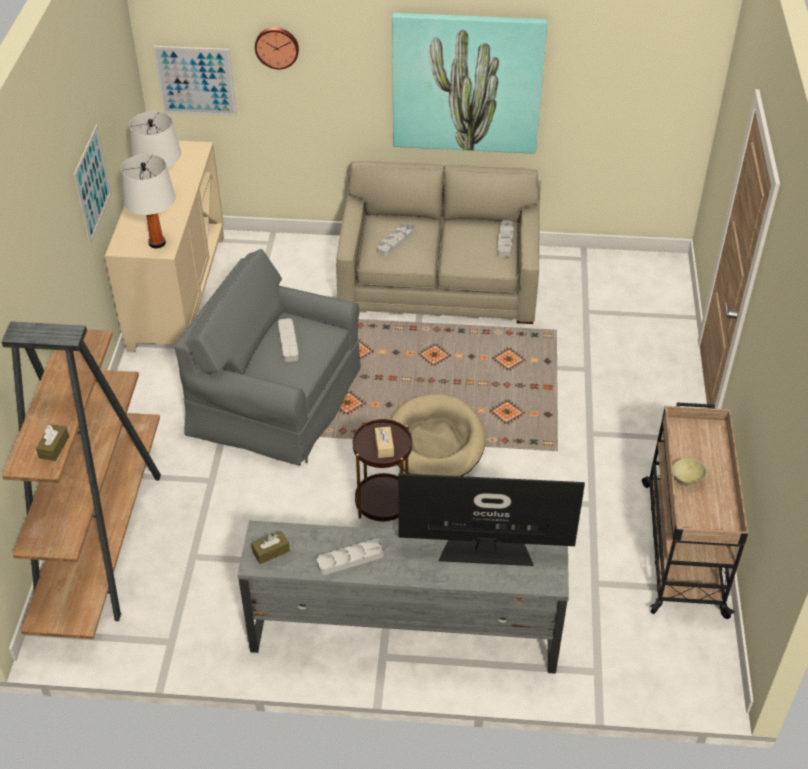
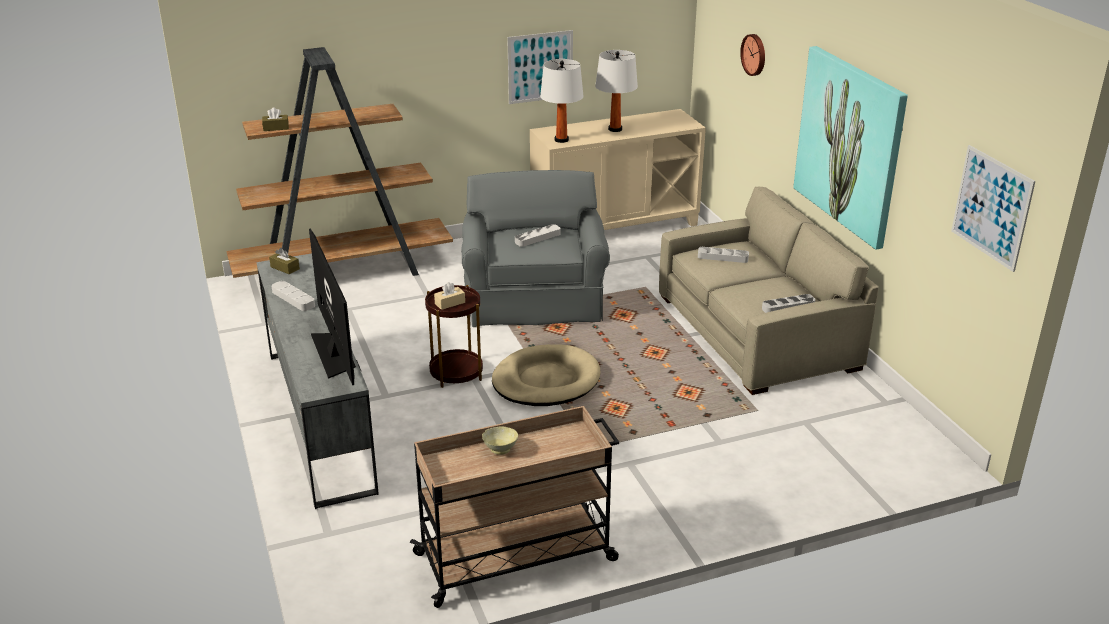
camera: 65 degrees right, 15 degrees down
picture [153,46,237,116] -> picture moved to [951,145,1035,272]

